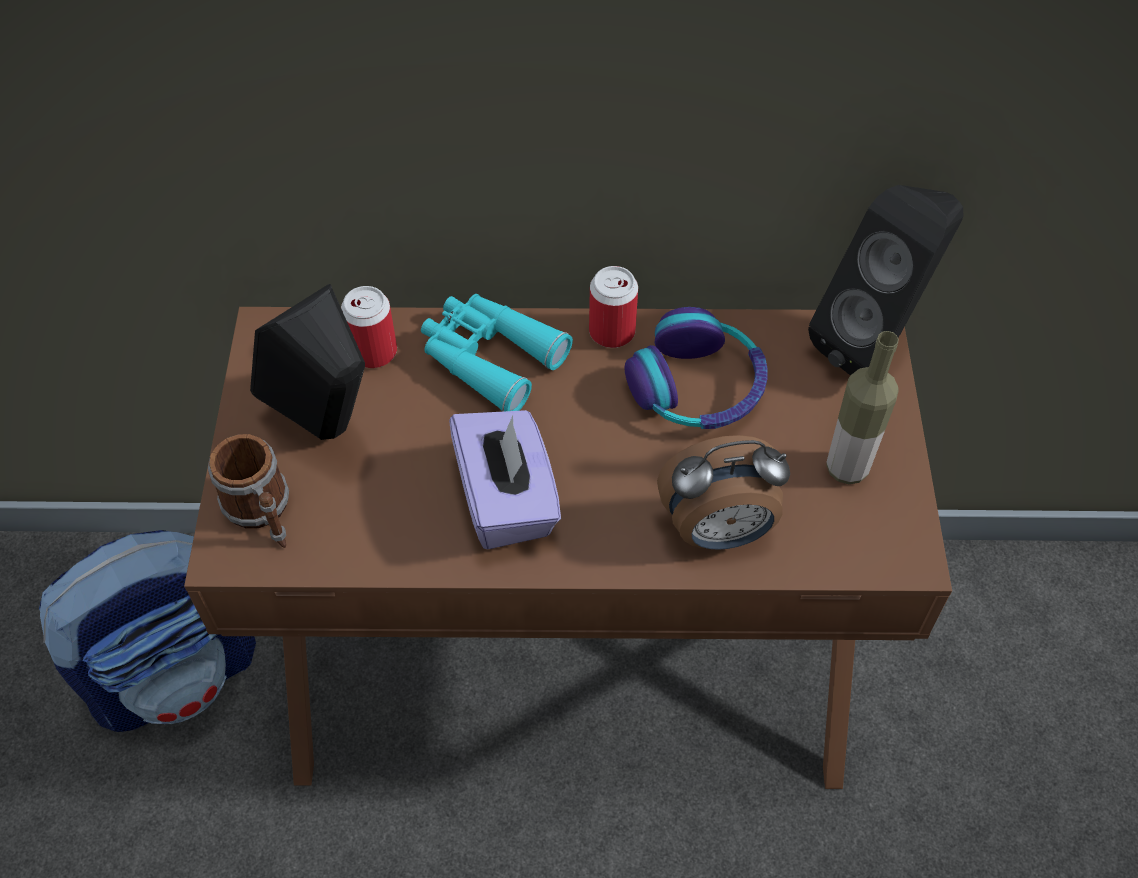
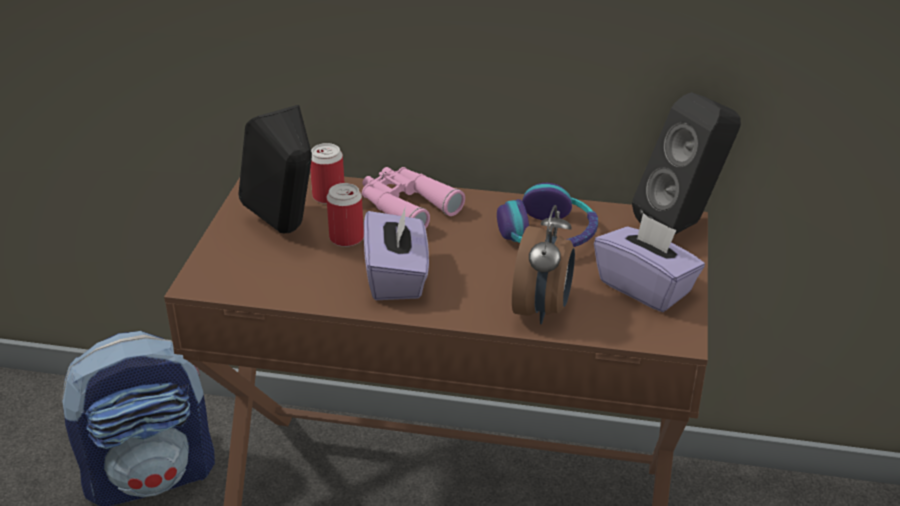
camera: 10 degrees right, 20 degrees down
mug [208,434,289,548] -> none
turquoise binoculars [421,294,573,412] -> pink binoculars [362,167,465,228]
can [589,266,638,348] -> can moved to [327,183,364,247]
alarm clock [657,435,790,550] -> alarm clock turned 75 degrees counterclockwise [512,205,575,324]
bottle [826,331,899,484] -> purple tissue box [594,213,705,312]

